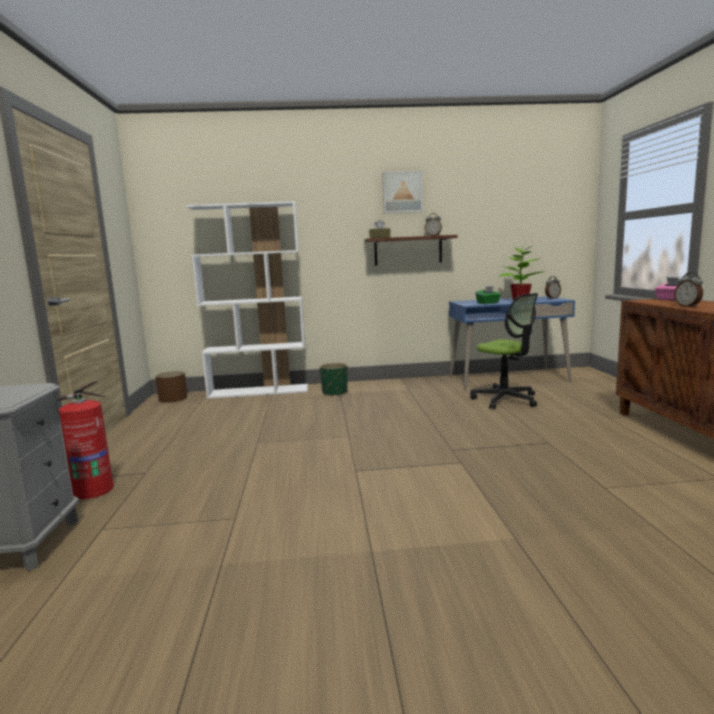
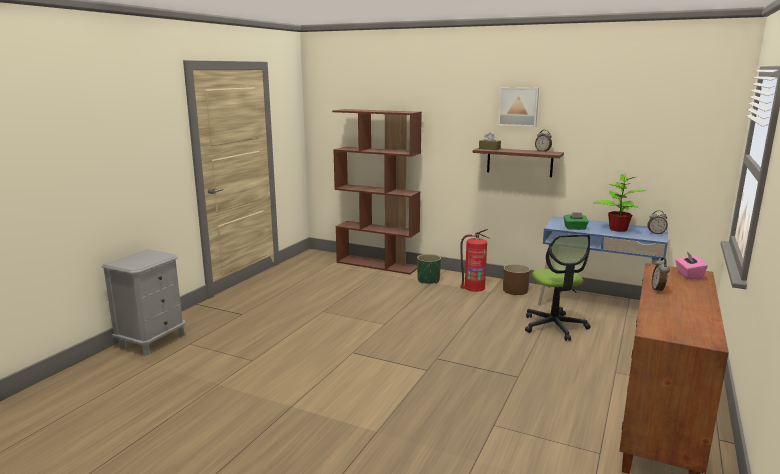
camera: 30 degrees right, 5 degrees up
fire extinguisher [57,381,114,499] -> fire extinguisher moved to [460,229,490,292]
brown planter [155,371,187,403] -> brown planter moved to [503,264,530,295]
white bookcase [186,201,308,399] -> brown bookcase [332,109,422,275]

